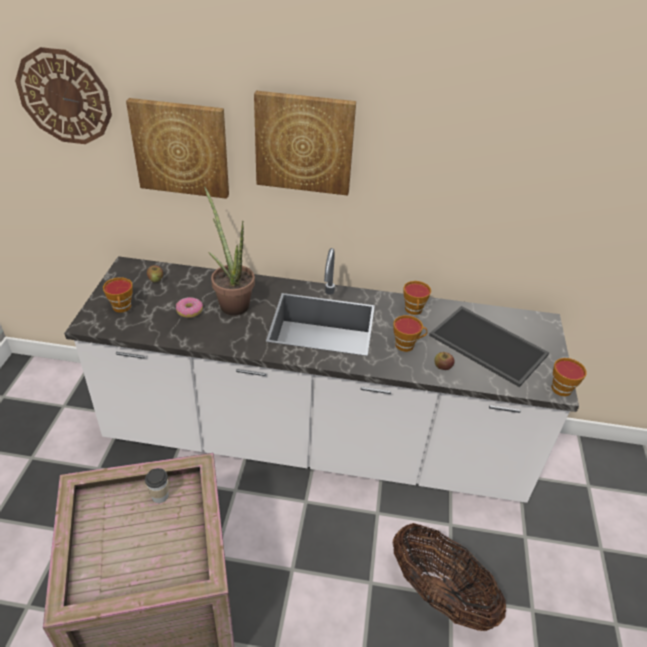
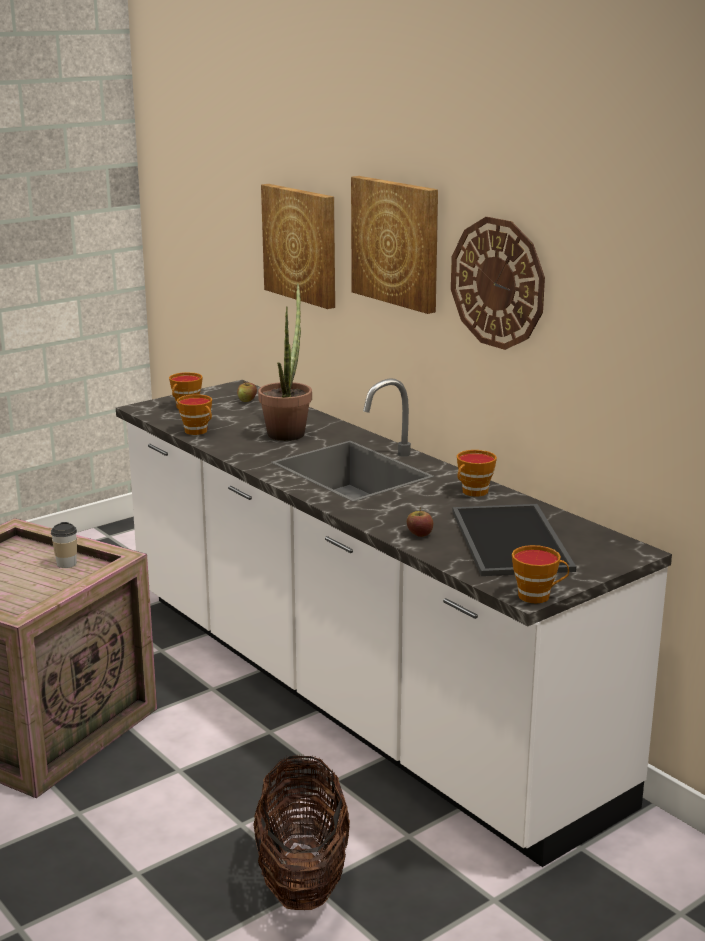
camera: 45 degrees right, 20 degrees down
wall clock [15,47,112,144] -> wall clock moved to [451,217,545,350]
donut [176,297,203,318] -> none
cup [393,315,427,352] -> cup moved to [177,394,212,435]

